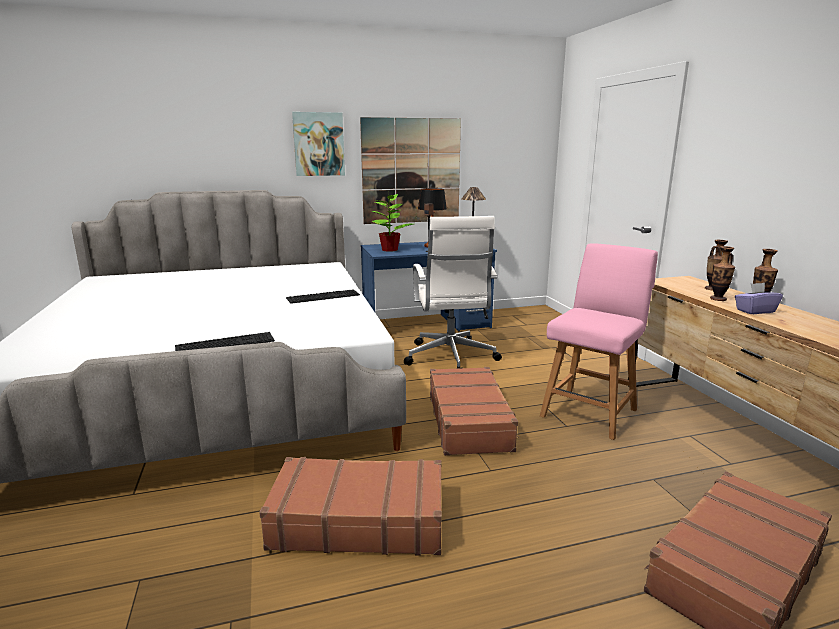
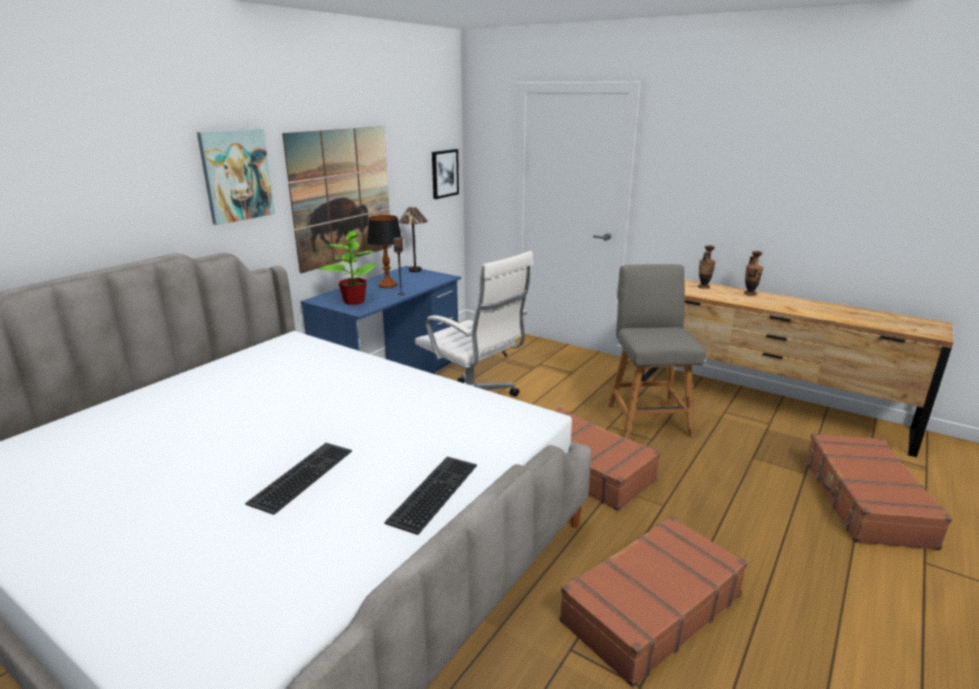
camera: 40 degrees left, 5 degrees up
keyboard [286,289,360,304] -> keyboard moved to [245,443,352,515]
pink chair [540,243,658,440] -> grey chair [608,264,706,439]
vase [710,246,735,301] -> none
purple tissue box [735,283,783,314] -> none
none -> picture [432,149,459,199]

